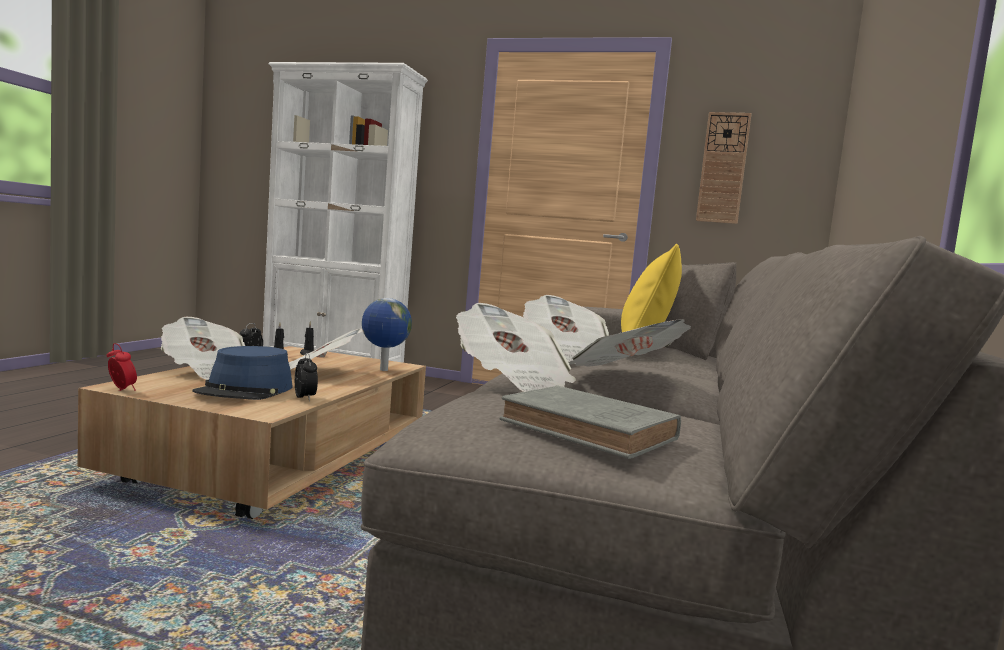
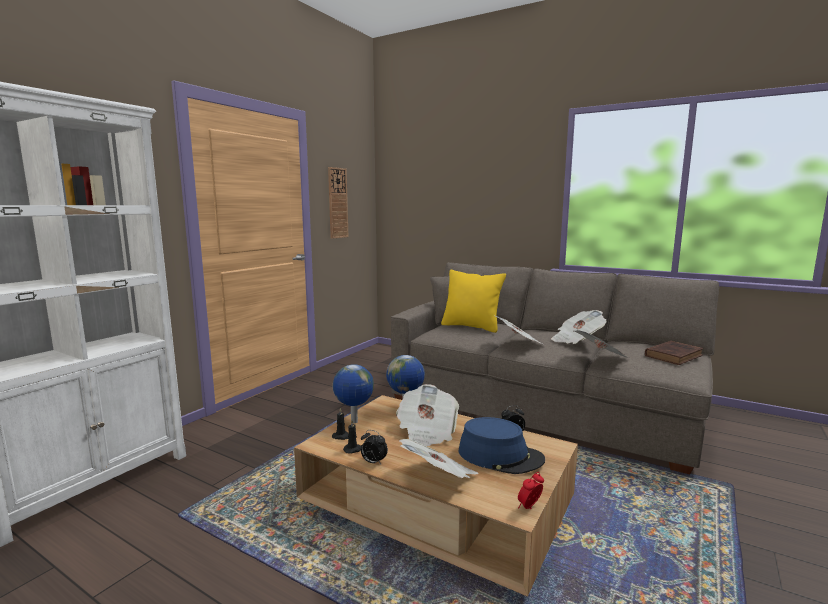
camera: 75 degrees left, 5 degrees up
grey book [500,385,681,459] -> brown book [645,341,704,365]
none -> globe [333,364,374,423]

